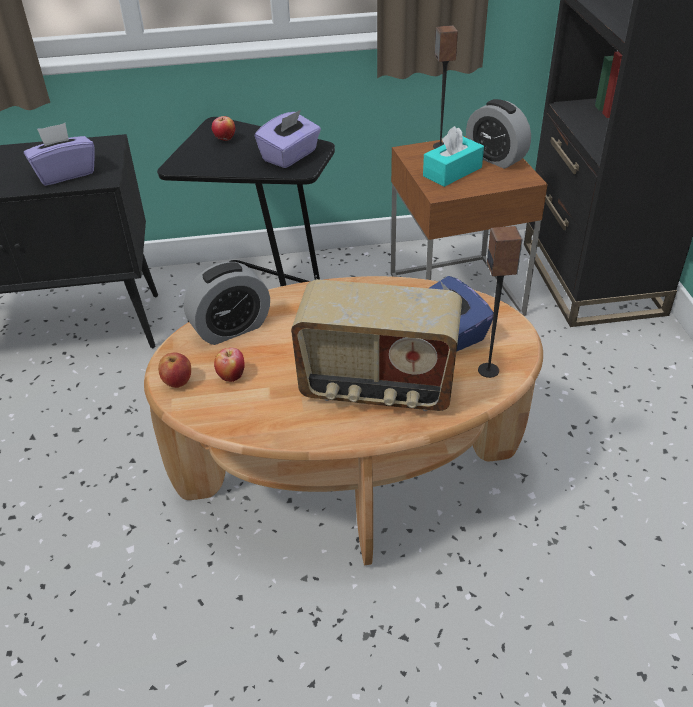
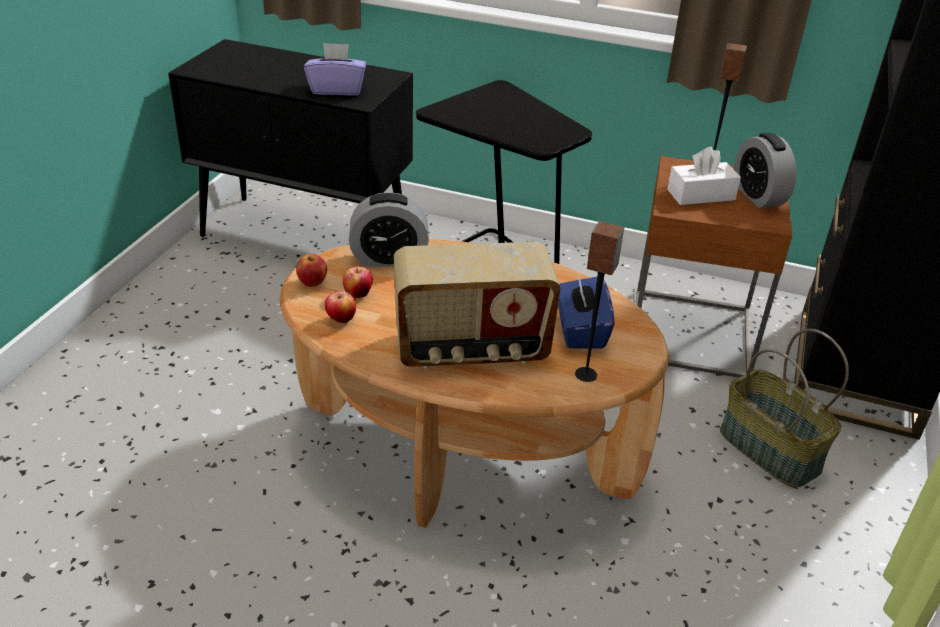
camera: 25 degrees right, 5 degrees down
apple [212,116,235,141] -> apple moved to [325,291,356,323]
purple tissue box [255,110,321,168] -> none
radio [291,279,462,411] -> radio turned 45 degrees counterclockwise [394,242,561,369]
turquoise tissue box [423,126,484,187] -> white tissue box [667,147,741,205]
none -> basket [720,329,849,487]

